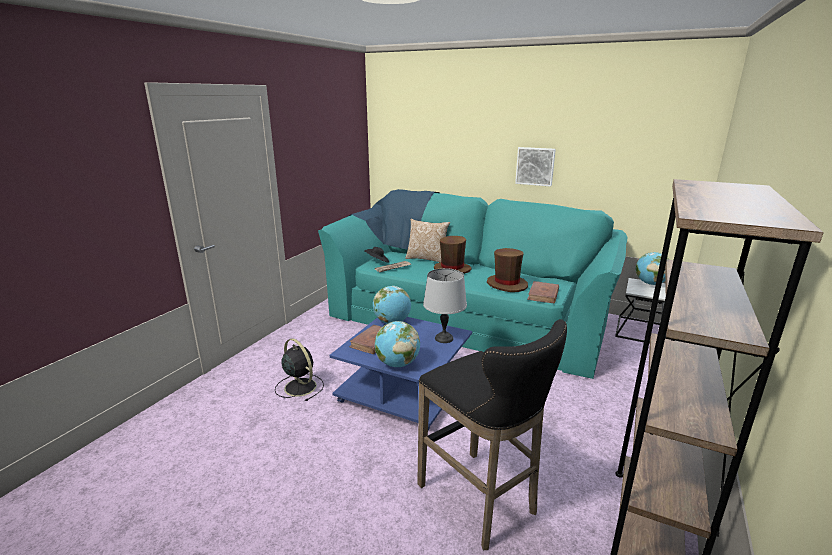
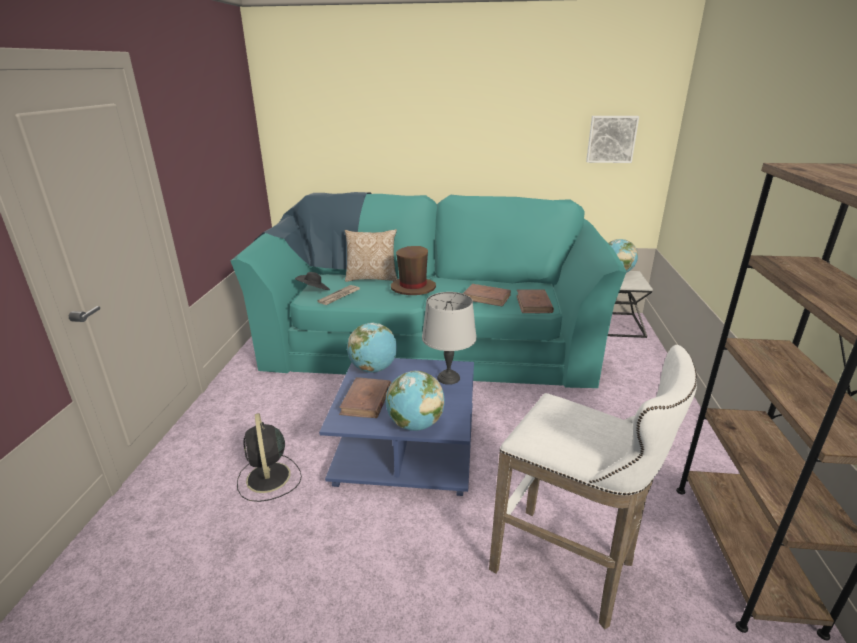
camera: 20 degrees left, 5 degrees up
black fan [275,339,324,401] -> black fan turned 135 degrees counterclockwise [237,413,302,502]
black stool [417,319,567,550] -> white stool [489,345,697,629]
brown hat [487,248,528,292] -> brown book [463,284,511,306]
picture [515,147,556,187] -> picture moved to [586,116,639,163]

